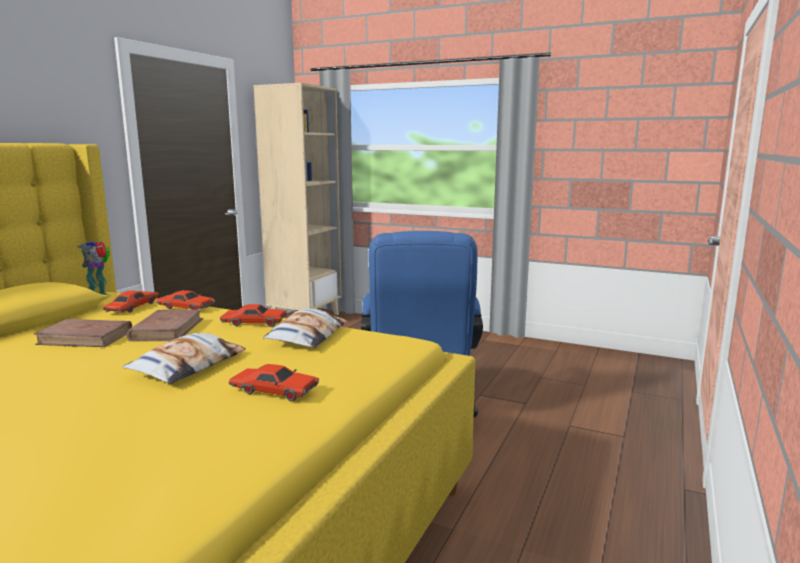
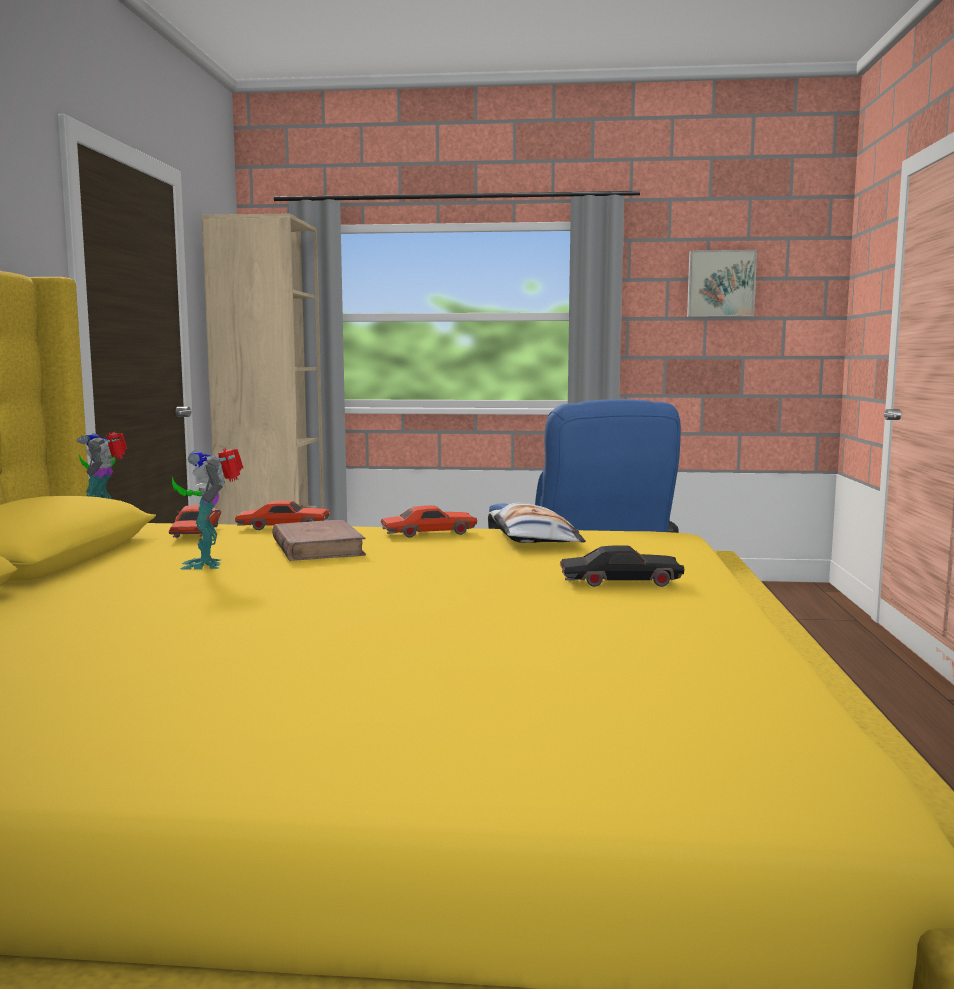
camera: 20 degrees left, 5 degrees down
brown book [34,319,132,347] -> toy robot [172,448,243,570]
pillow [122,333,246,384] -> none
red toy car [229,364,319,401] -> black toy car [560,545,684,587]
none -> picture [687,250,757,317]

